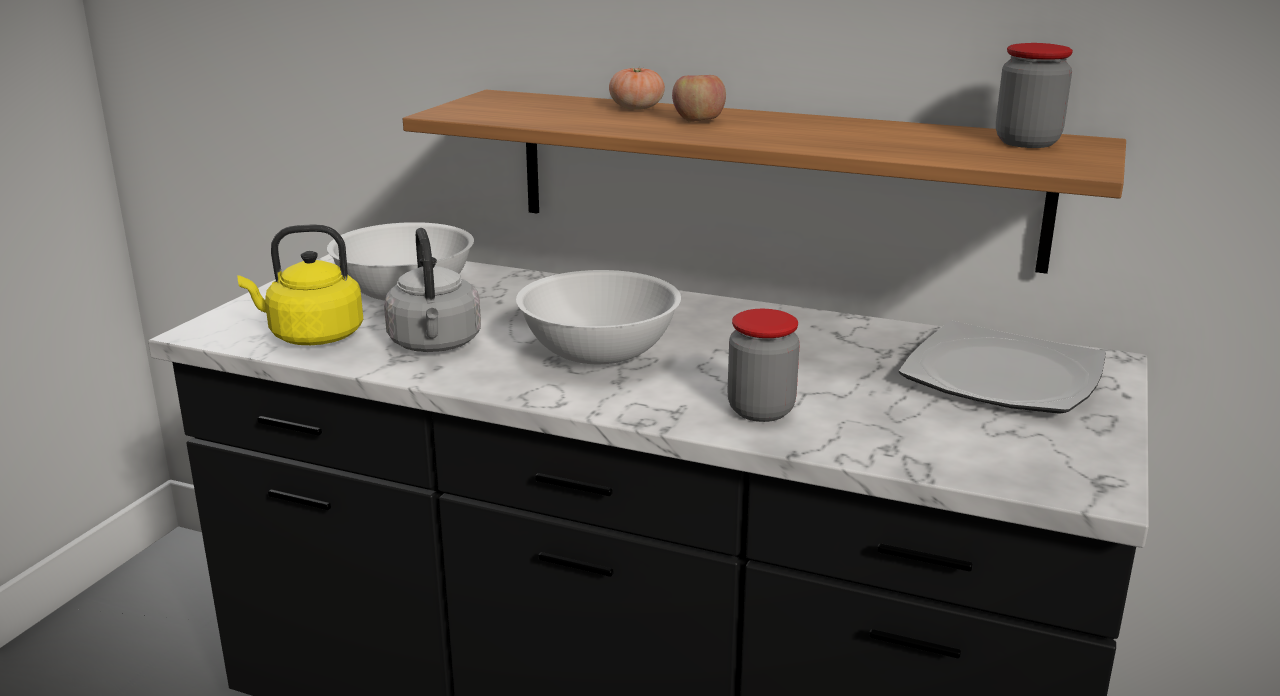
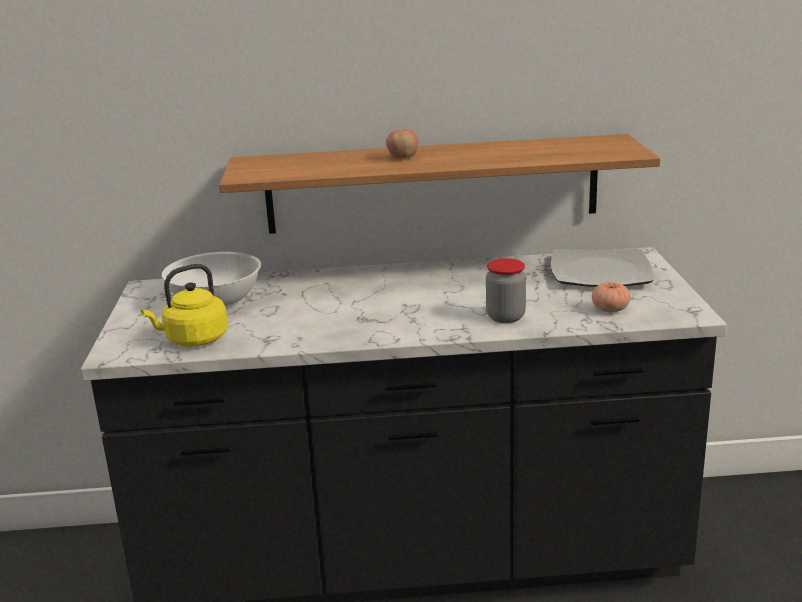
camera: 25 degrees left, 0 degrees up
grey kettle [384,228,481,352] -> none
white bowl [516,270,681,364] -> none
tomato [609,67,665,110] -> tomato moved to [592,282,631,312]
jar [996,43,1073,148] -> none

